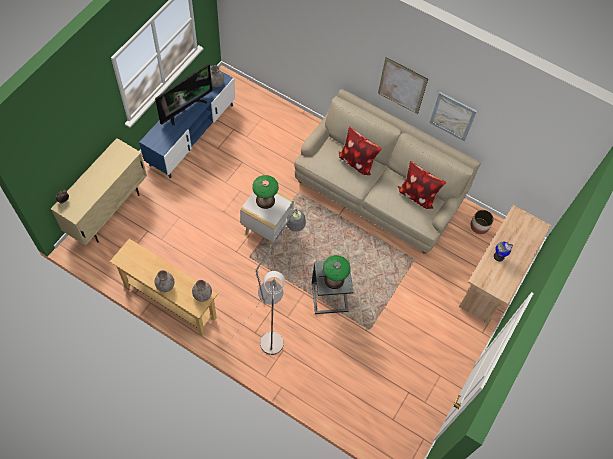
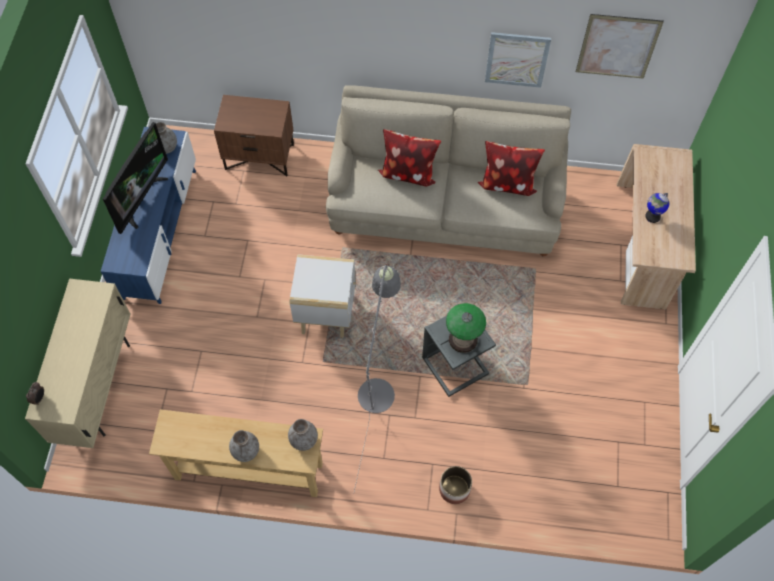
camera: 20 degrees left, 0 degrees up
table lamp [252,175,279,209] -> none
grey floor lamp [260,271,285,355] -> none
picture [378,57,428,114] -> picture moved to [576,14,664,79]
planter [470,210,494,234] -> planter moved to [439,466,472,504]
none -> brown nightstand [214,95,294,176]

